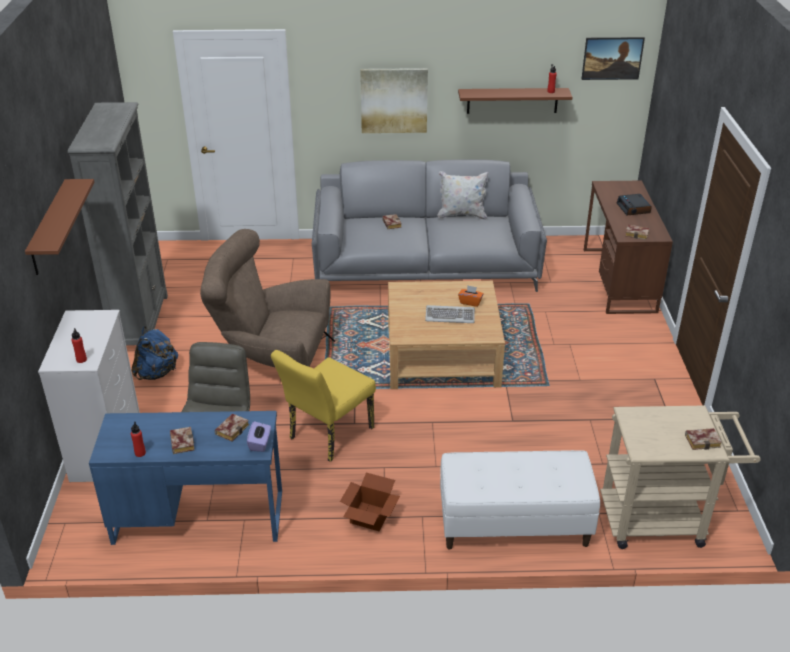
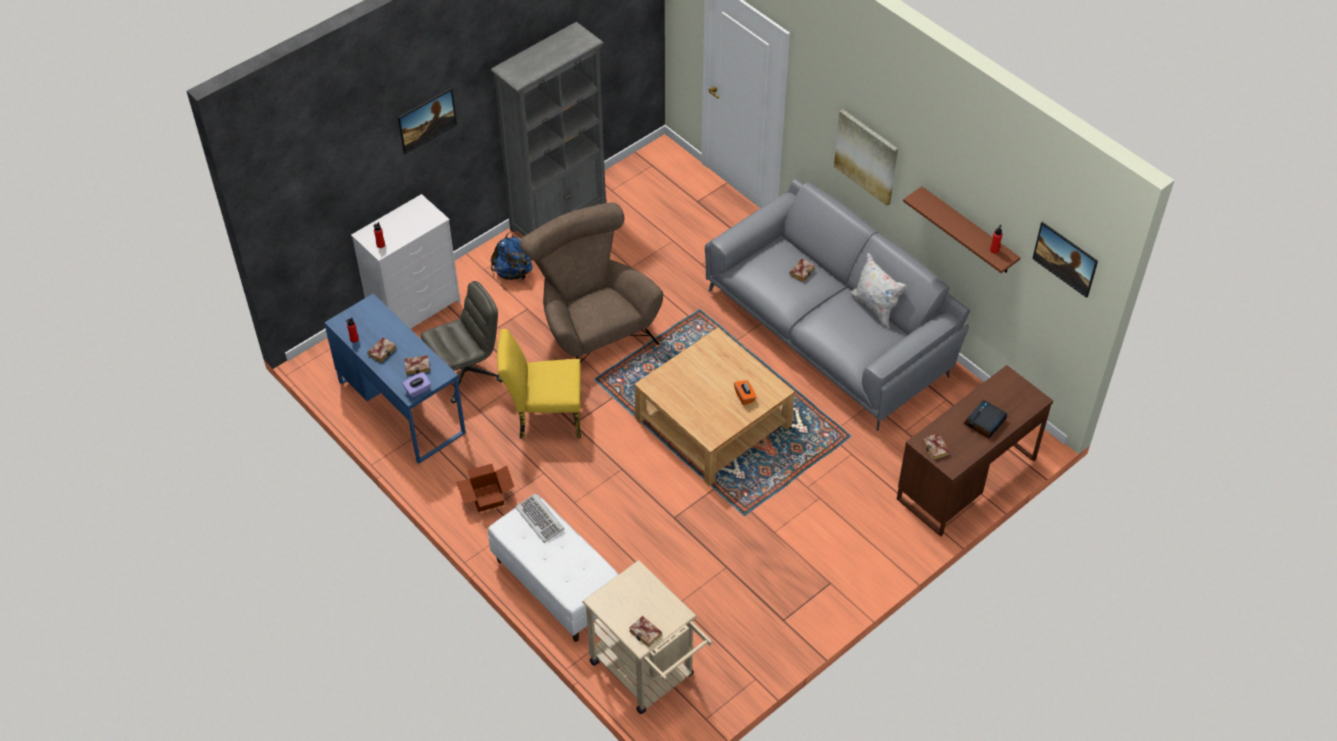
camera: 50 degrees right, 15 degrees up
brown shelf [25,179,94,275] -> picture [398,88,457,154]
keyboard [425,305,475,323] -> keyboard moved to [515,493,564,543]

